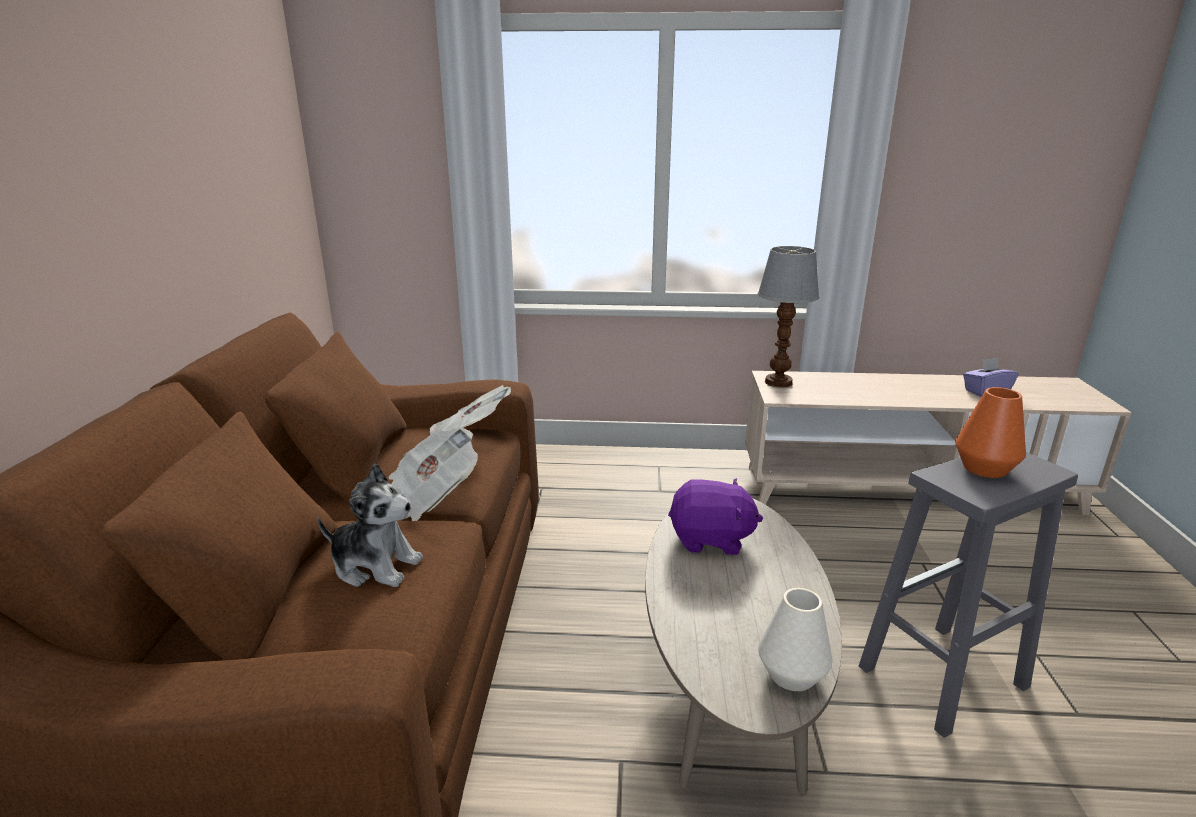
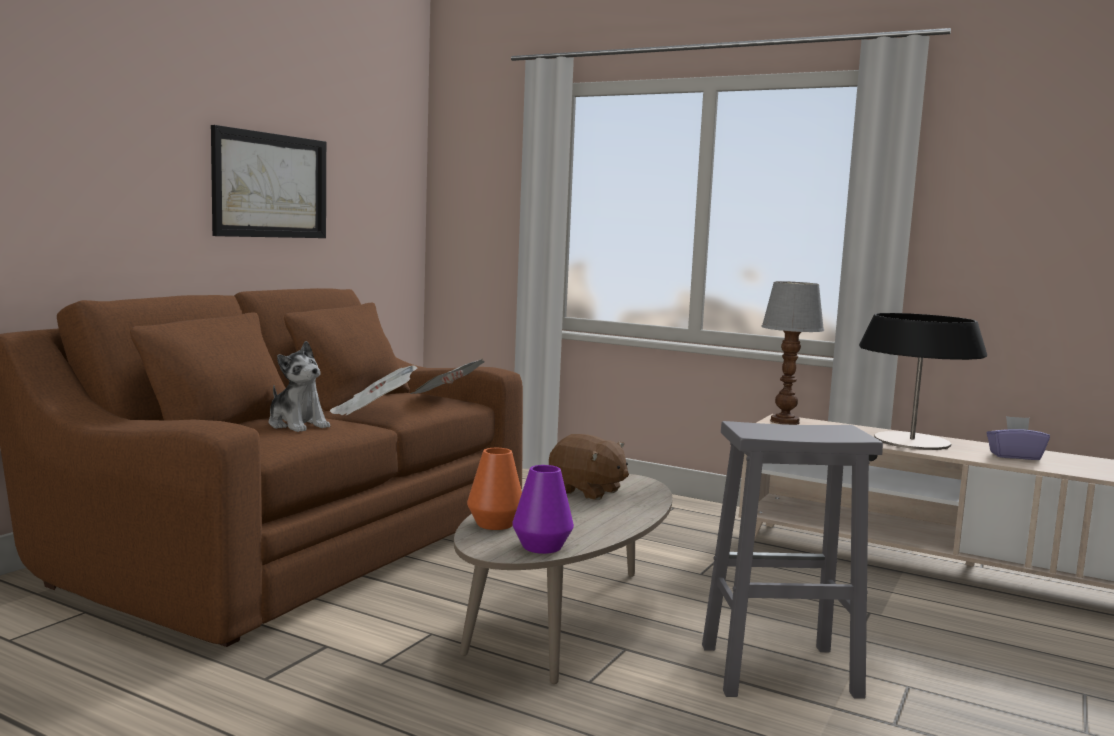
camera: 25 degrees right, 15 degrees down
purple plush toy [668,478,763,555] -> brown plush toy [549,434,629,500]
white vase [758,588,833,691] -> purple vase [512,465,574,554]
orange vase [956,387,1026,478] -> orange vase moved to [467,448,522,530]
none -> picture [211,125,326,238]
none -> table lamp [859,313,987,450]

